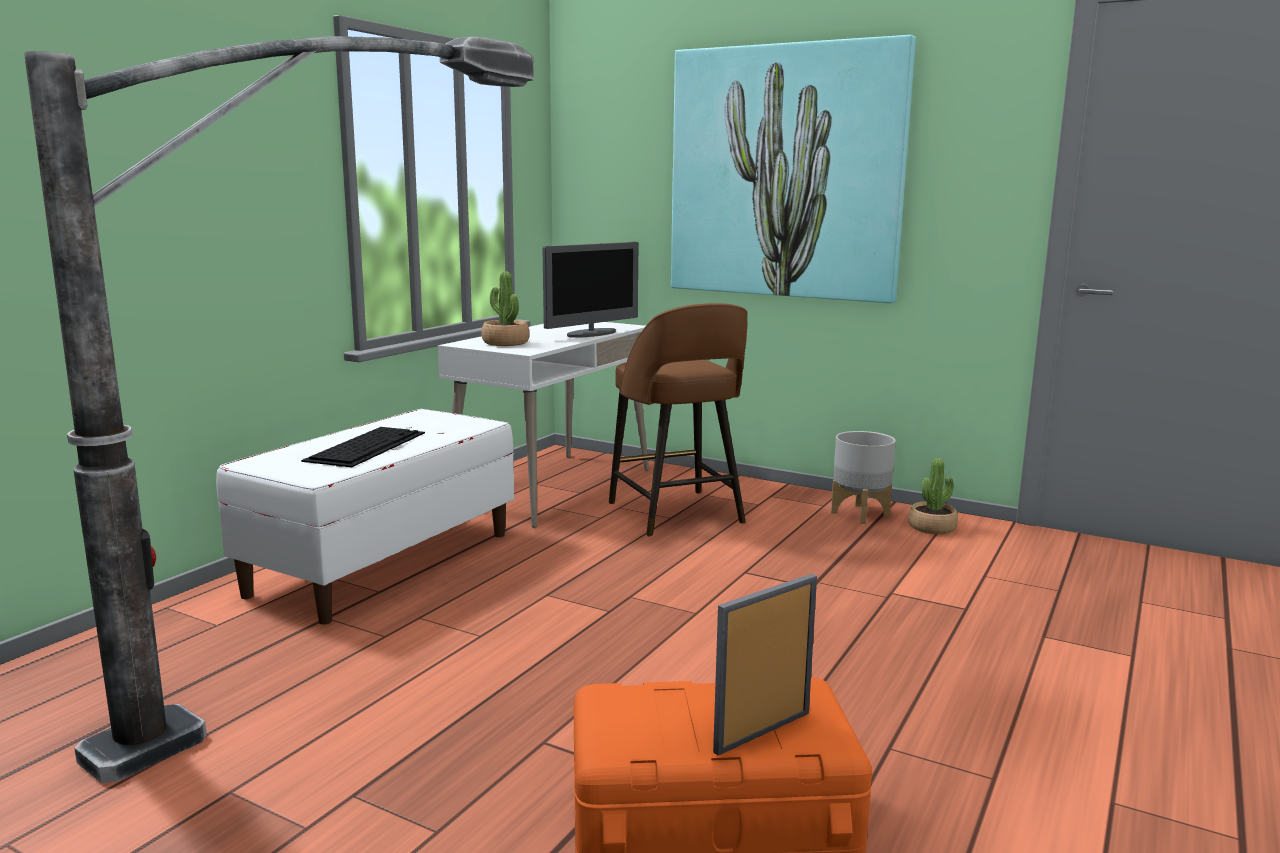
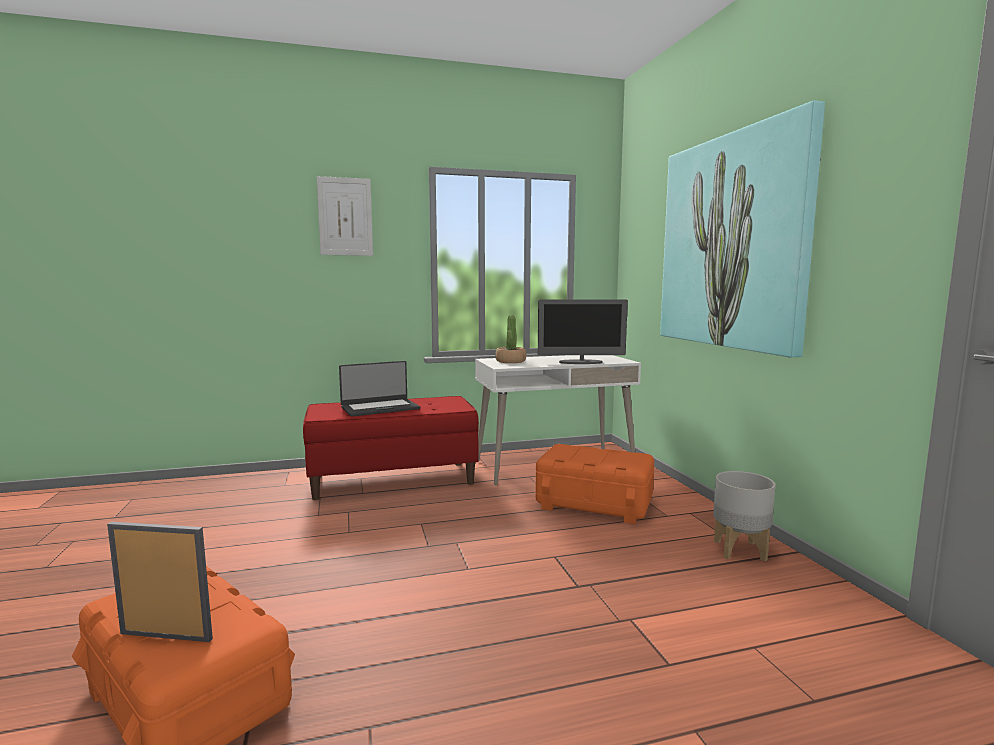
camera: 45 degrees right, 5 degrees down
floor lamp [24,36,534,783] -> none
white bench [216,409,514,624] -> red bench [303,396,479,500]
keyboard [301,427,425,467] -> laptop [339,361,420,416]
brown stool [609,303,747,536] -> orange storage box [535,444,654,524]
potted plant [908,458,958,535] -> none
none -> picture [317,176,373,256]

